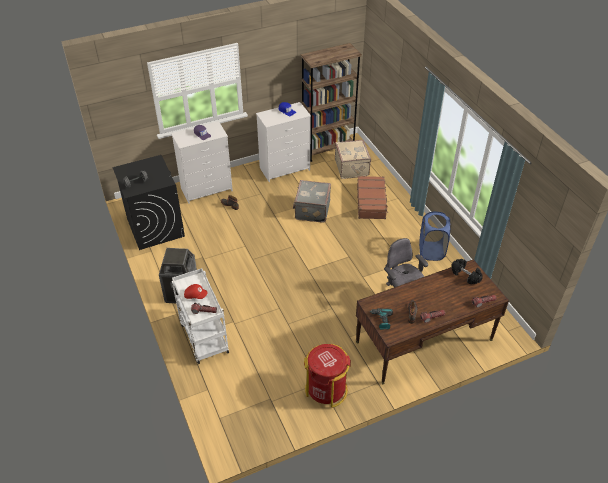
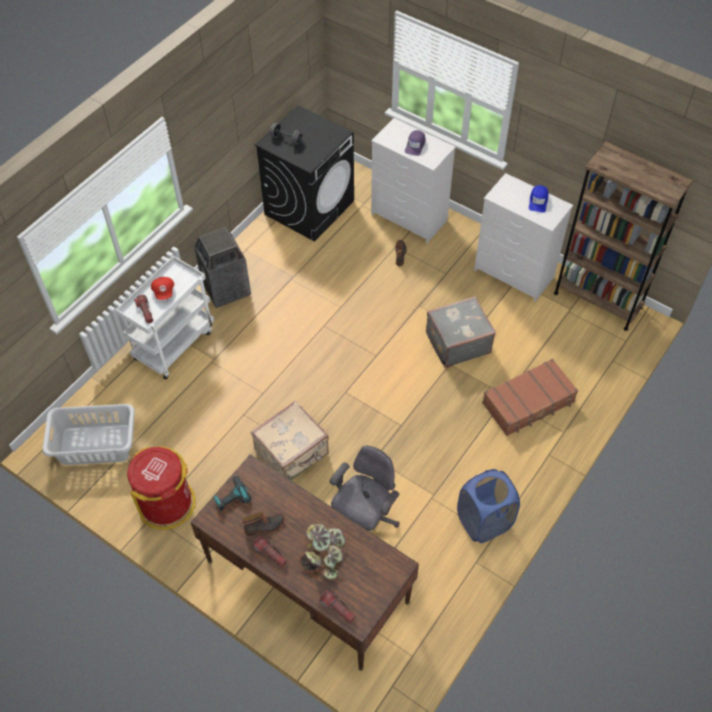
camera: 60 degrees right, 10 degrees up
beige suitcase [335,140,371,179] -> beige suitcase moved to [251,401,329,480]
black dumbbell [451,259,483,284] -> none
none -> grey laundry basket [43,404,135,465]
none -> potted plant [299,523,346,579]

